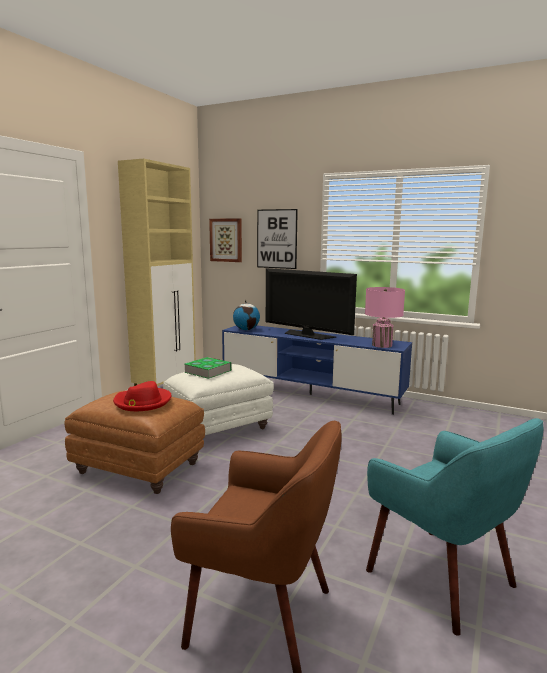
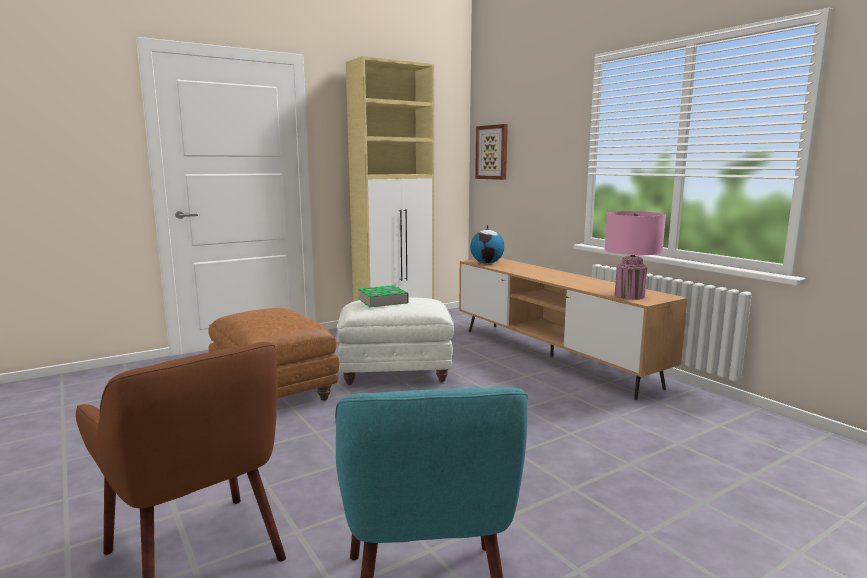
camera: 30 degrees right, 0 degrees up
red hat [113,381,171,411] -> none
blue tv stand [222,326,412,415] -> brown tv stand [459,258,688,400]
picture [257,209,298,269] -> none
television [266,268,357,340] -> none

